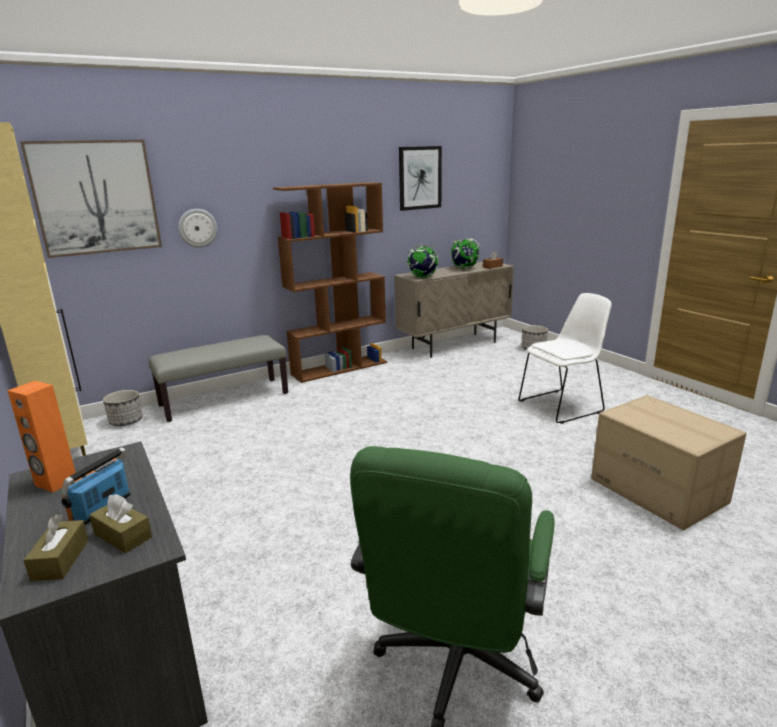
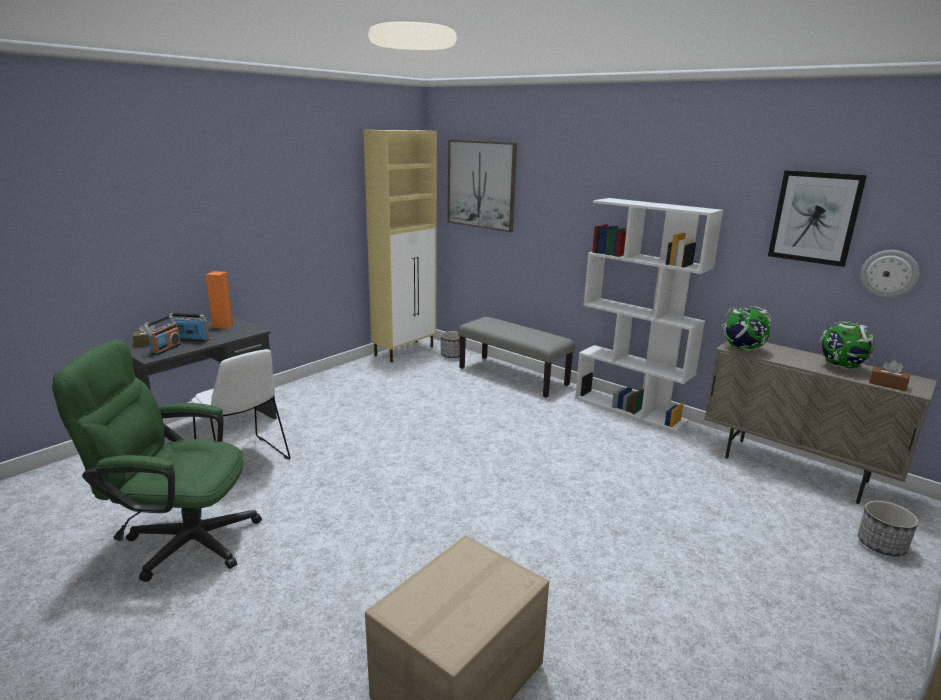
camera: 70 degrees right, 0 degrees up
brown tissue box [89,494,152,553] -> radio [144,315,181,355]
wall clock [178,209,218,248] -> wall clock moved to [861,250,920,298]
brown bookcase [273,182,387,383] -> white bookcase [575,198,723,432]
white chair [519,293,612,424] -> white chair moved to [191,349,290,459]

